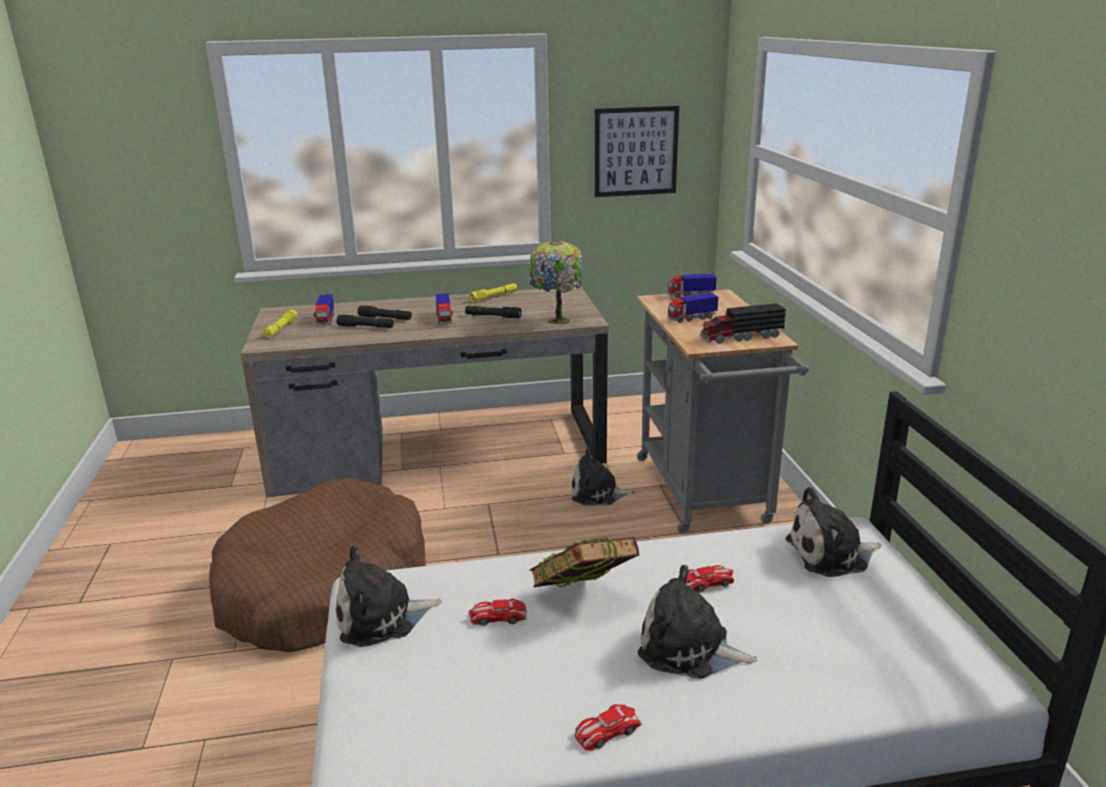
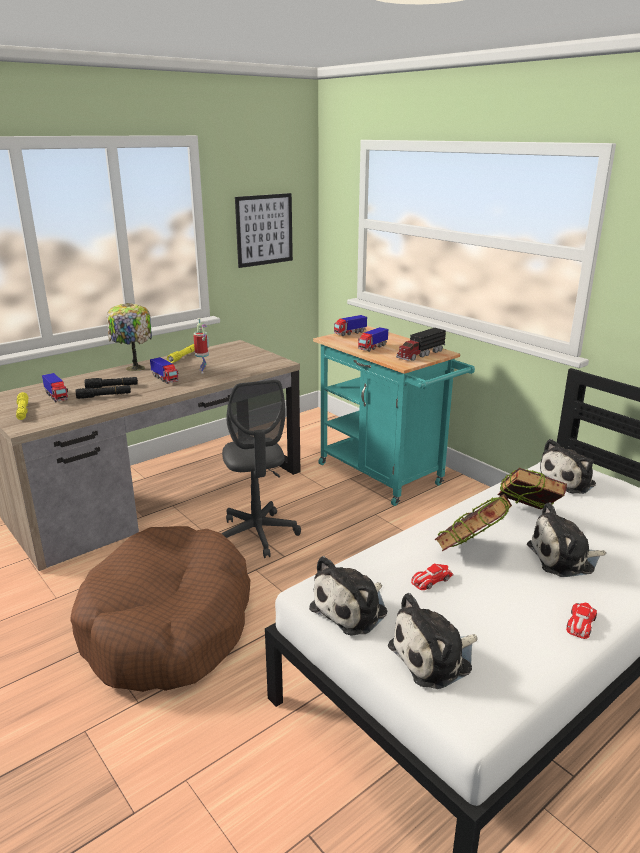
camera: 30 degrees left, 0 degrees up
black flashlight [465,306,522,318] -> toy robot [193,318,209,373]
table lamp [530,241,582,325] -> table lamp moved to [107,303,152,371]
plush toy [572,448,636,506] -> plush toy moved to [388,593,478,689]
grey cart [637,289,809,534] -> turquoise cart [313,326,475,506]
toy car [686,565,734,593] -> book [498,468,567,510]
none -> grey office chair [222,380,301,558]

